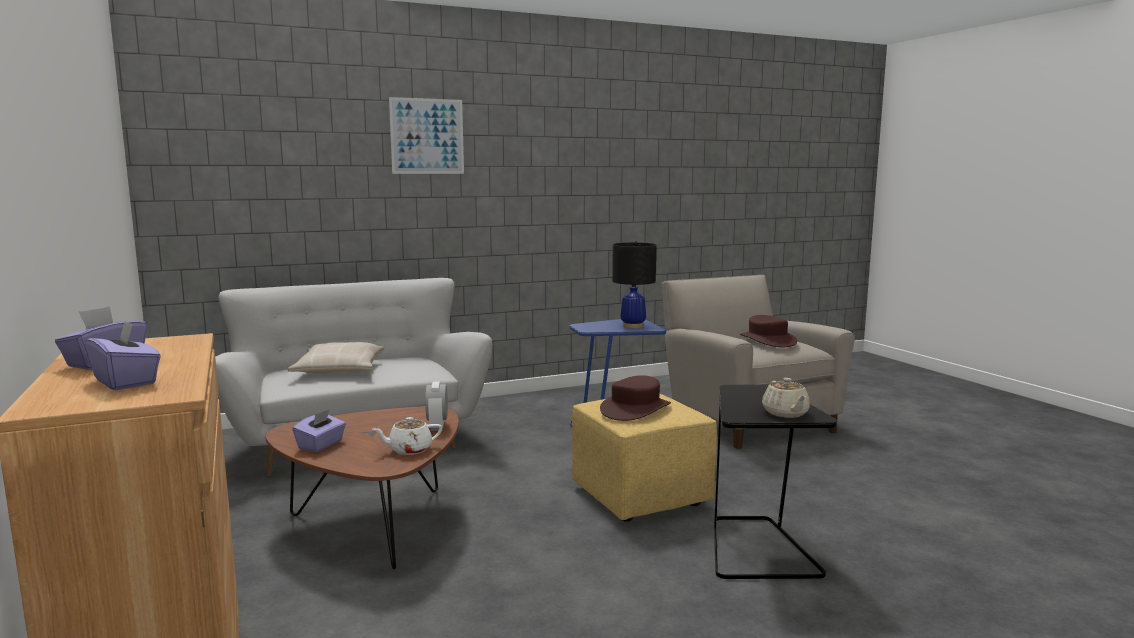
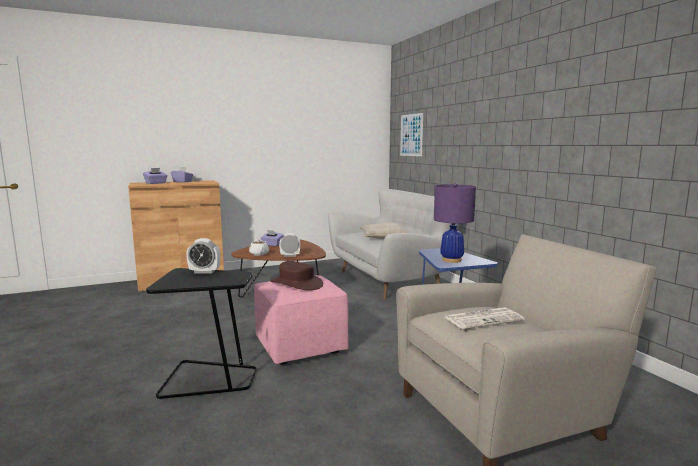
camera: 90 degrees right, 0 degrees up
picture [389,97,464,174] -> picture moved to [400,113,423,156]
yellow ottoman [572,394,717,522] -> pink ottoman [254,275,349,365]
black table lamp [612,241,656,328] -> purple table lamp [434,183,476,263]
brown hat [740,315,797,347] -> newspaper [445,307,524,329]
beige teapot [762,378,810,418] -> none
none -> alarm clock [186,238,220,274]

